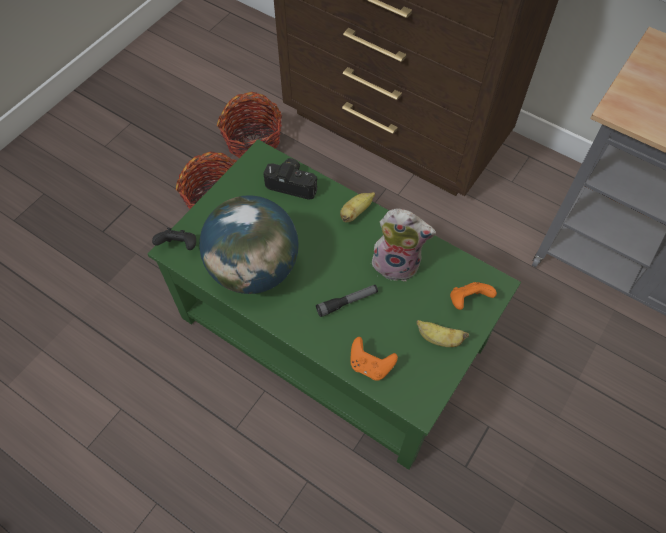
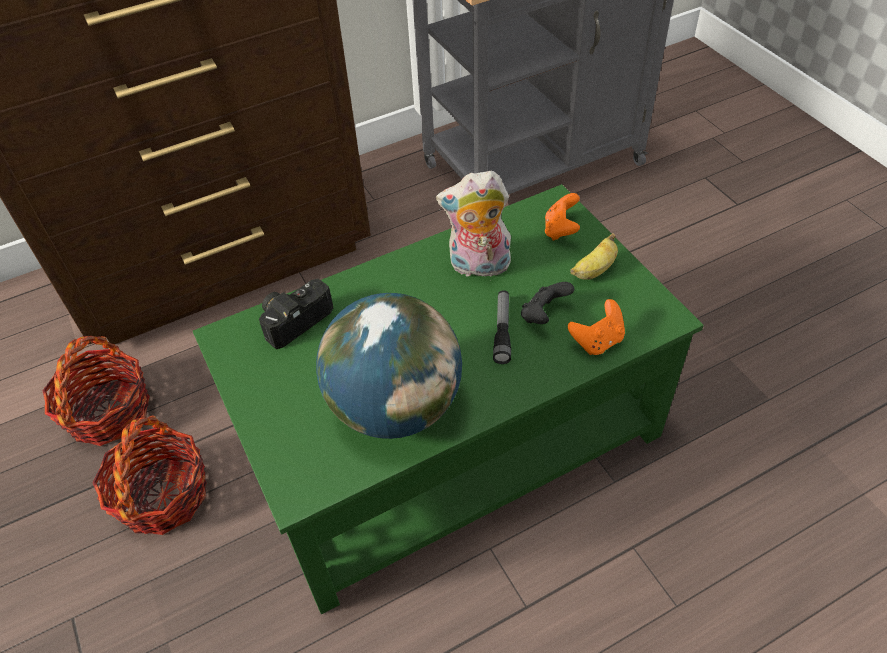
camera: 60 degrees left, 10 degrees down
black game controller [152,228,196,250] -> black game controller moved to [521,282,574,324]
banana [340,192,375,222] -> none
plush toy [367,208,436,282] -> plush toy turned 135 degrees counterclockwise [436,171,511,277]

